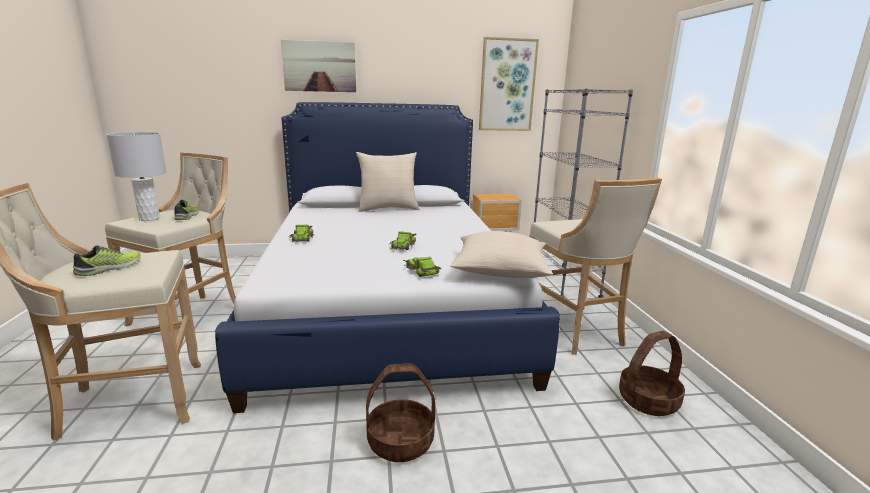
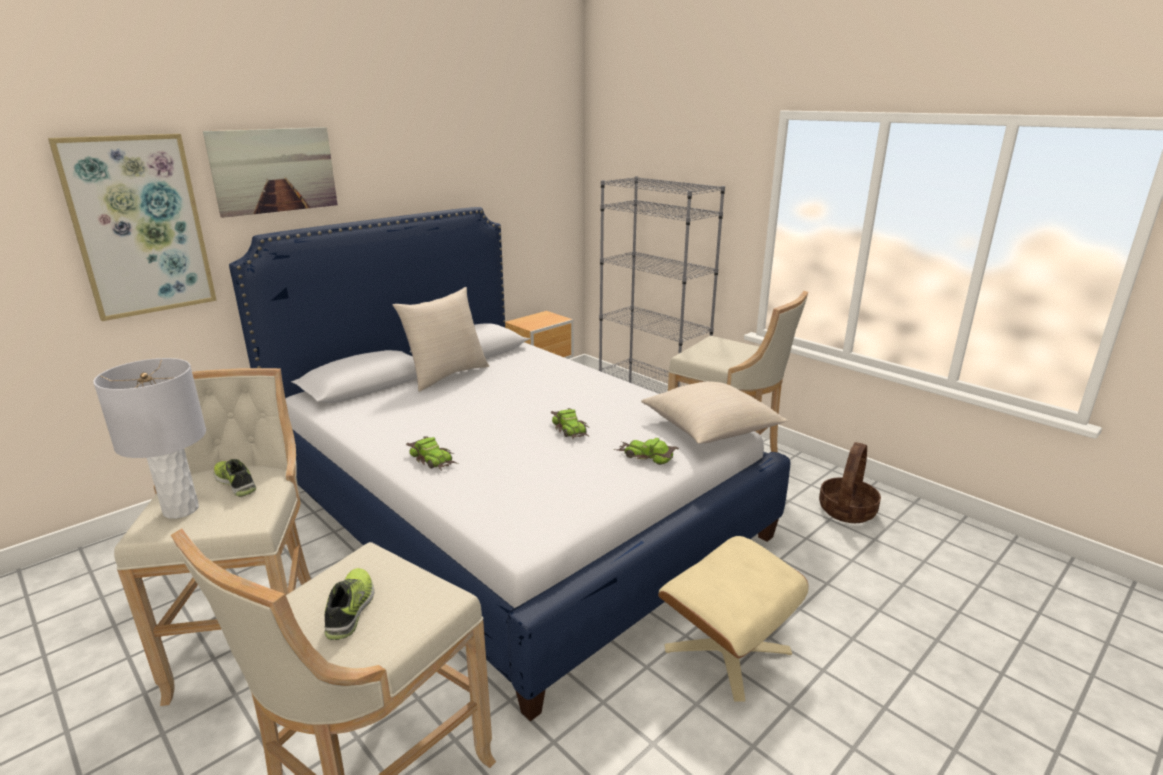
camera: 35 degrees left, 5 degrees up
basket [366,363,435,462] -> beige ottoman [658,536,809,702]
picture [479,37,539,131] -> picture moved to [48,134,217,321]

